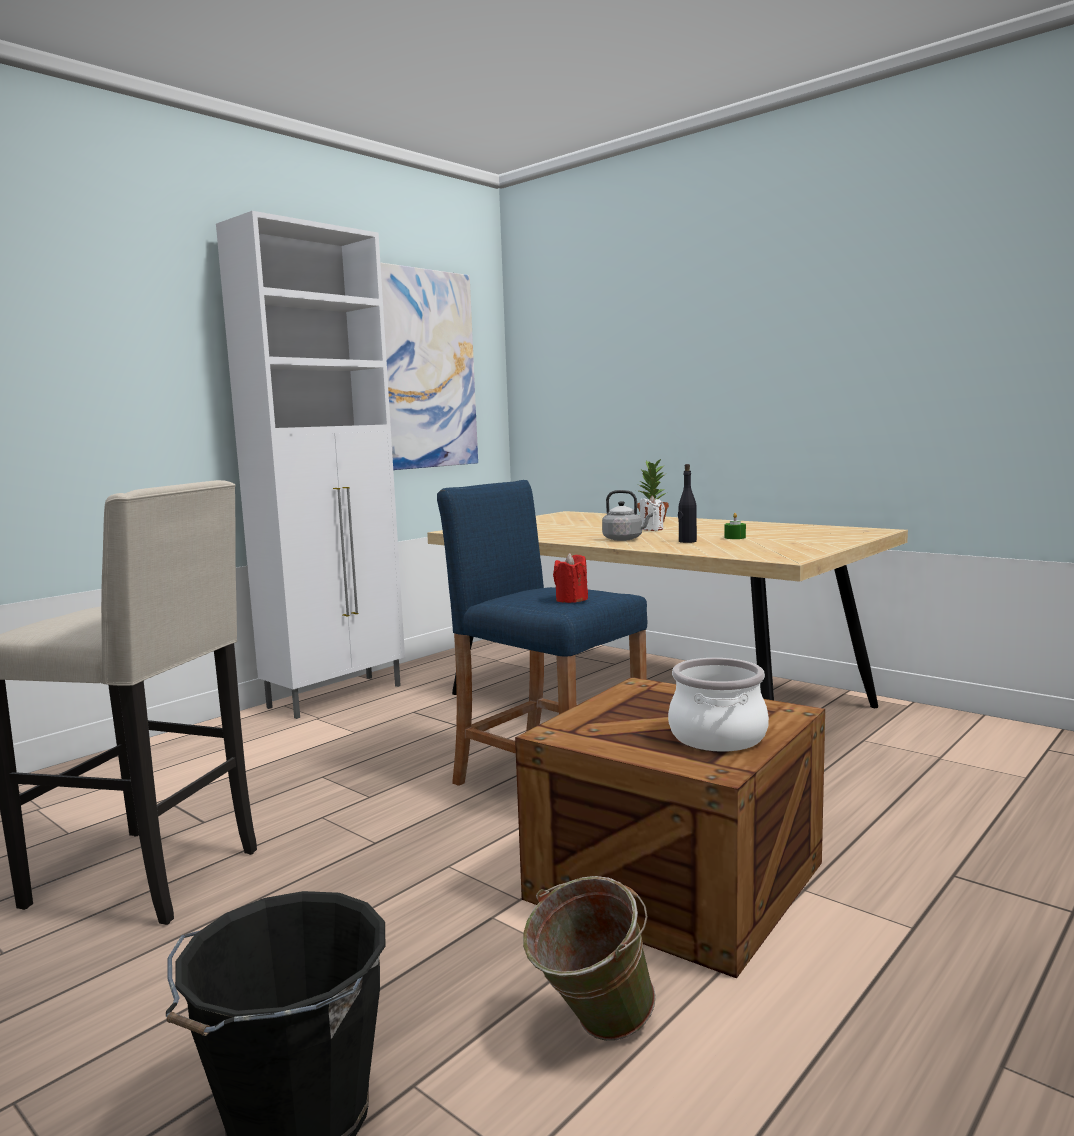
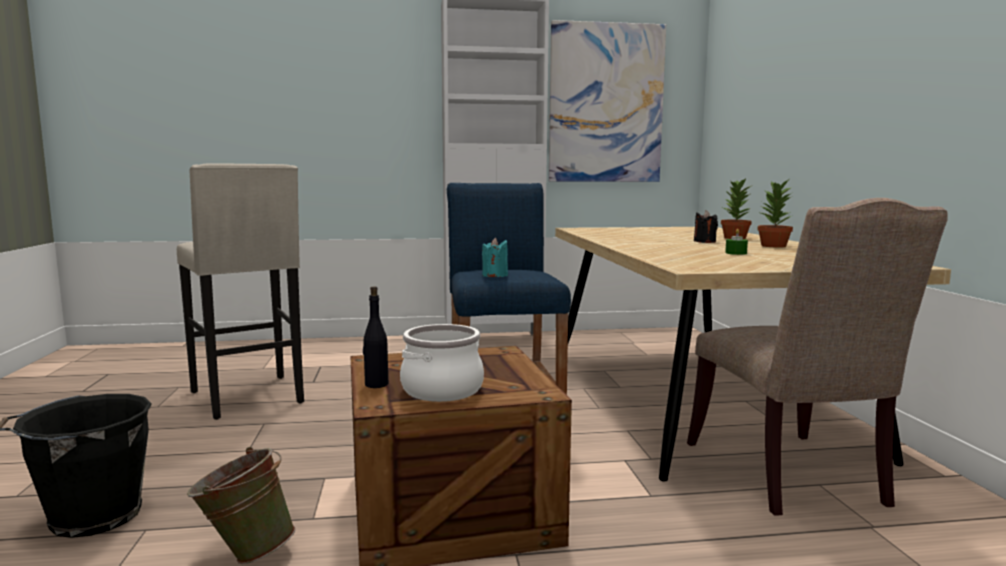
camera: 40 degrees right, 0 degrees up
red candle [553,553,588,603] -> turquoise candle [482,238,508,277]
grey kettle [602,490,653,541] -> none
white candle [640,495,665,531] -> black candle [694,210,718,243]
black bottle [678,464,697,543] -> black bottle moved to [363,286,388,388]
none -> beige chair [687,198,948,516]
none -> potted plant [757,180,793,248]

